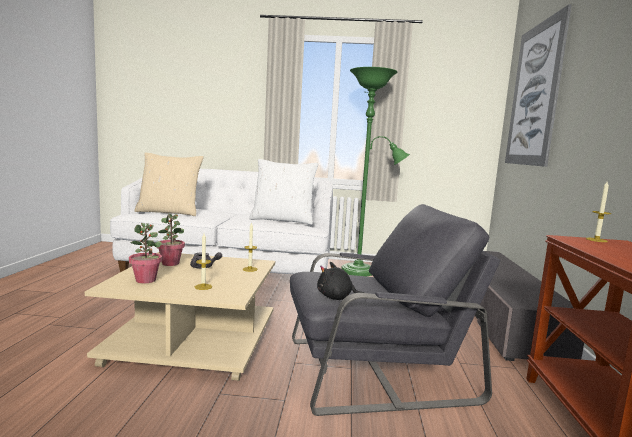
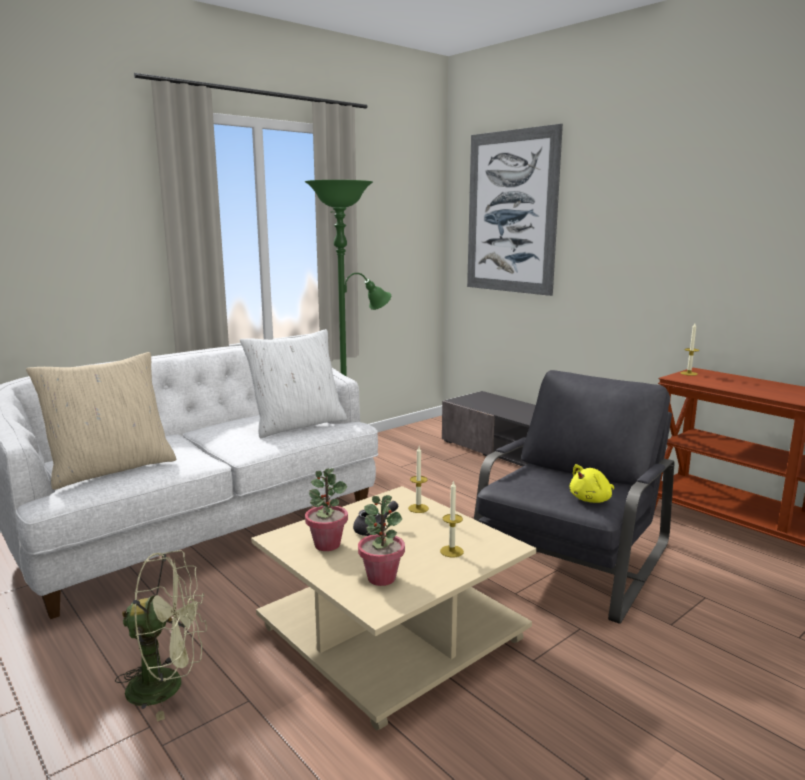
camera: 45 degrees left, 5 degrees up
black plush toy [317,262,365,300] -> yellow plush toy [570,464,614,503]
none -> green fan [115,550,207,721]

